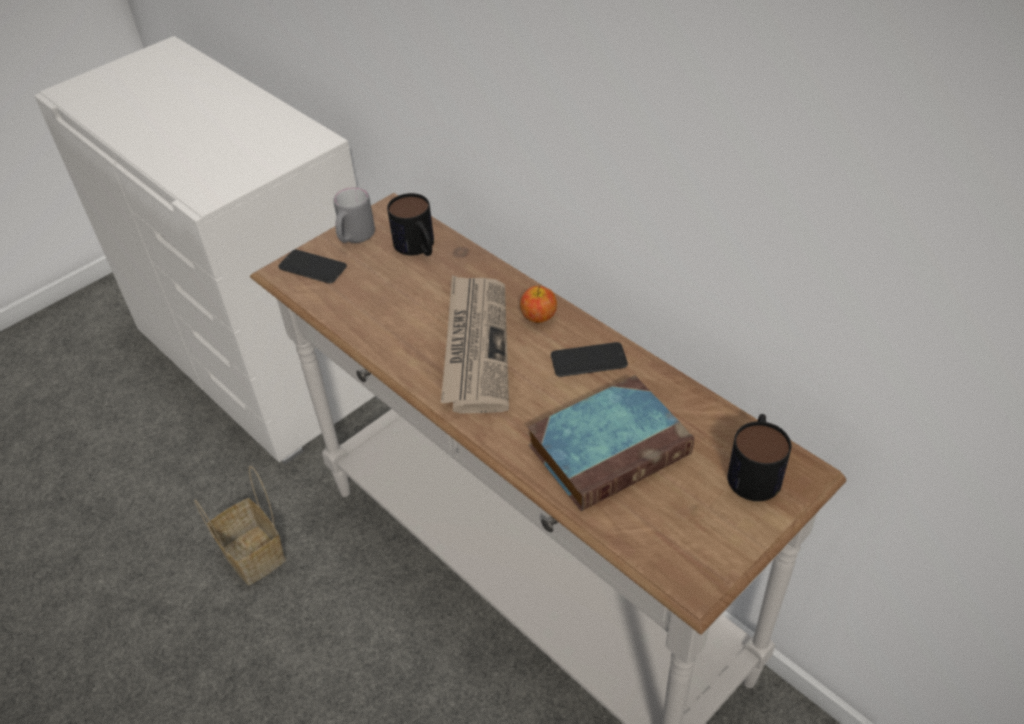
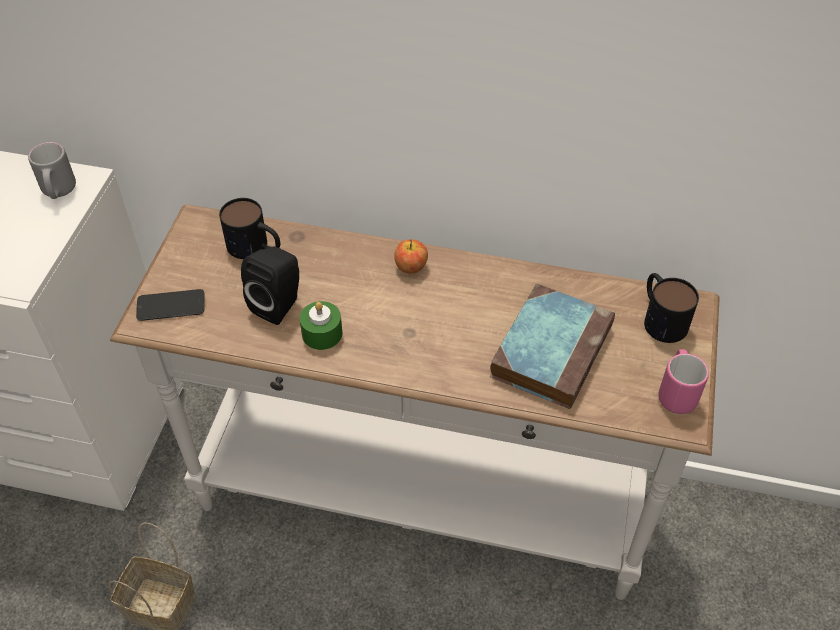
camera: 35 degrees left, 5 degrees up
grey mug [334,187,375,243] -> grey mug moved to [28,142,76,199]
newspaper [441,275,509,413] -> none
phone [551,342,628,377] -> none
none -> black speaker [241,247,299,325]
none -> green candle [300,301,342,350]
none -> pink mug [658,349,709,414]

